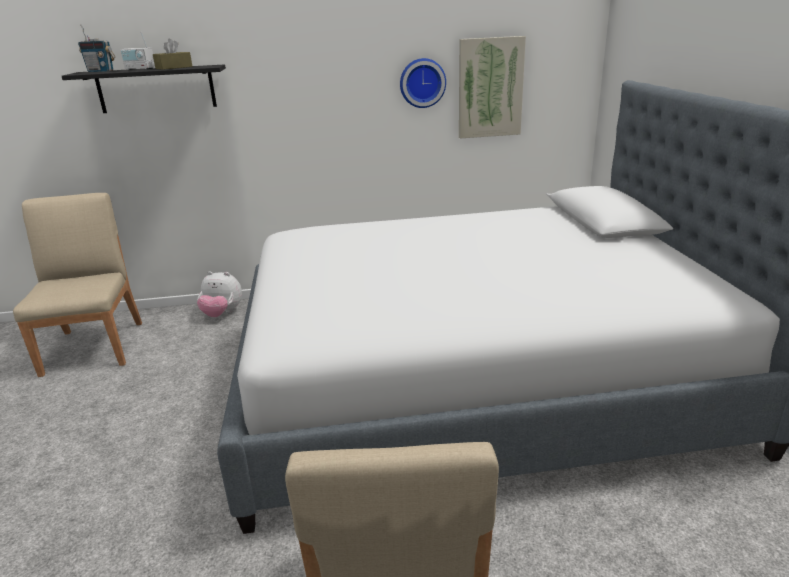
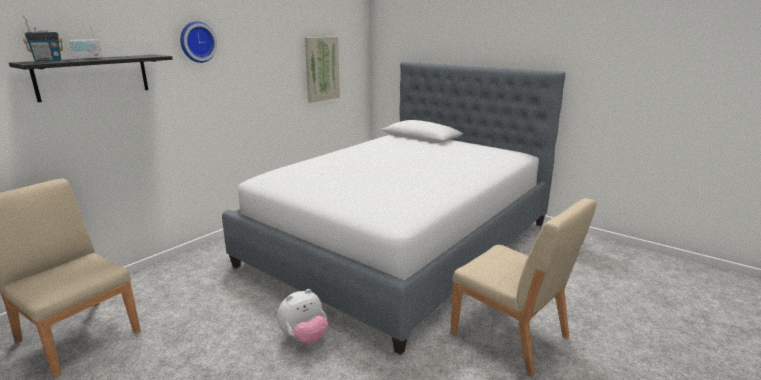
camera: 45 degrees left, 5 degrees down
brown tissue box [153,38,193,70] -> none
plush toy [197,271,242,317] -> plush toy moved to [277,289,328,344]
wall clock [400,58,446,108] -> wall clock moved to [180,21,217,63]

